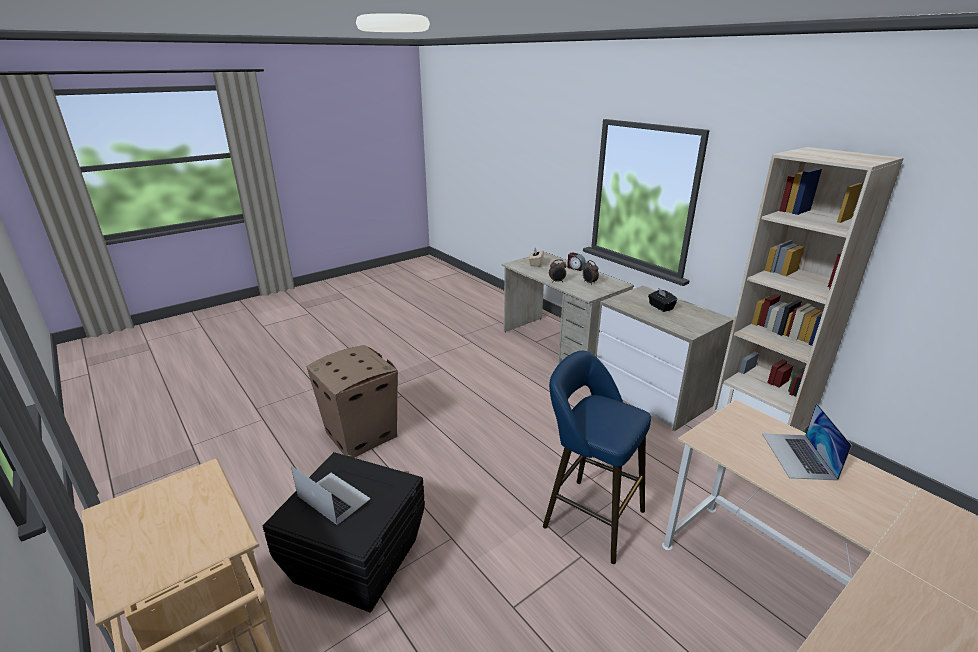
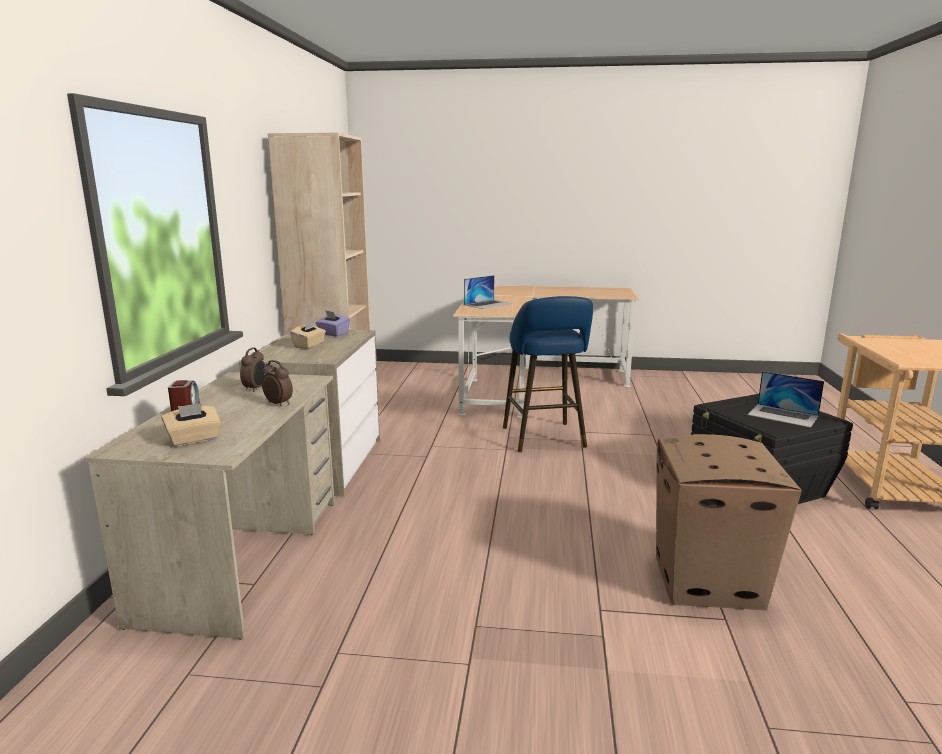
camera: 135 degrees left, 10 degrees down
laptop [291,466,371,525] -> laptop turned 45 degrees counterclockwise [747,371,824,428]
black tissue box [648,288,678,312] -> beige tissue box [290,320,326,349]
none -> purple tissue box [316,310,350,337]

